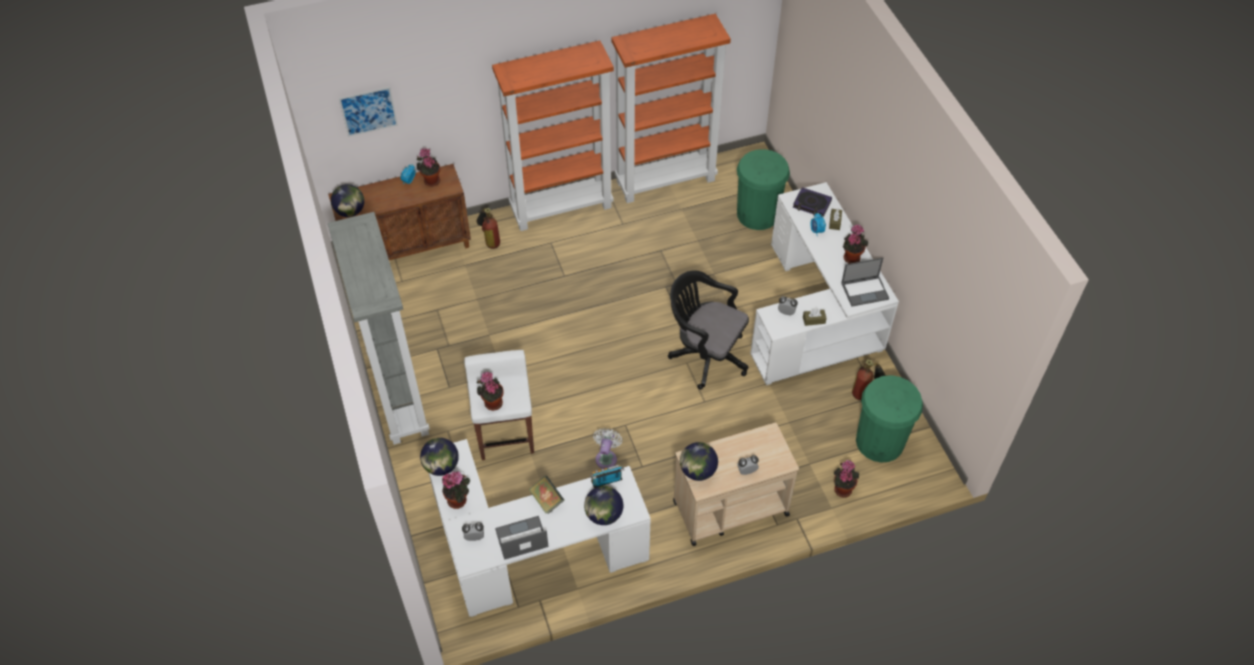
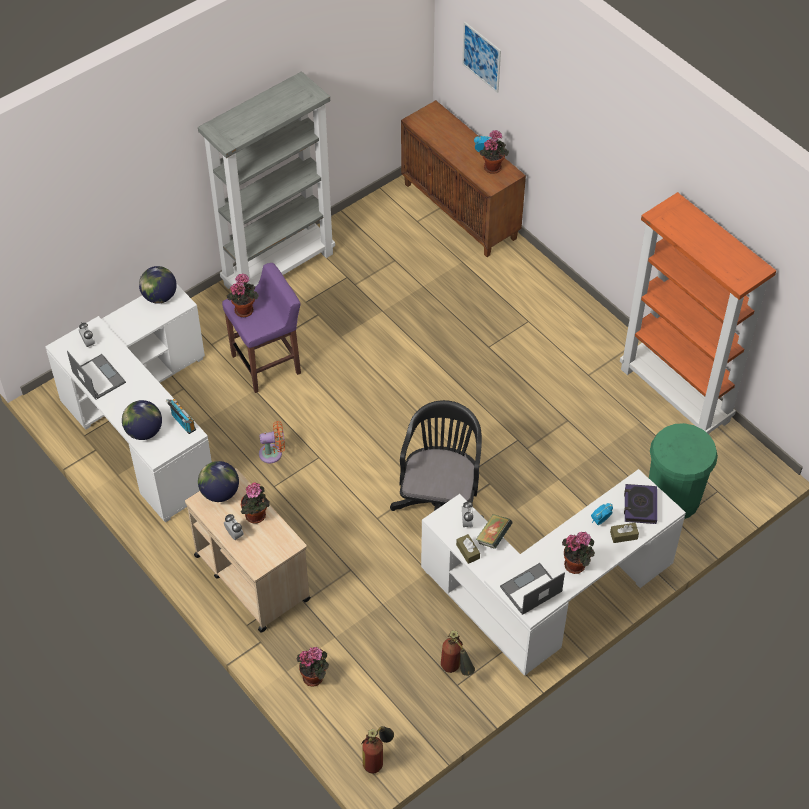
camera: 70 degrees right, 0 degrees up
globe [331,184,364,217] -> none
potted plant [442,472,470,509] -> potted plant moved to [241,482,270,524]
white stool [464,350,534,460] -> purple stool [222,263,301,393]
fire extinguisher [477,208,500,249] -> fire extinguisher moved to [361,726,394,774]
orange bookcase [492,40,614,231] -> none
book [529,476,564,514] -> book moved to [476,514,513,549]
white fan [593,428,622,469] -> orange fan [259,421,285,463]
laptop [841,258,889,307] -> laptop turned 90 degrees clockwise [500,563,565,615]
green trash can [856,375,923,462] -> none

